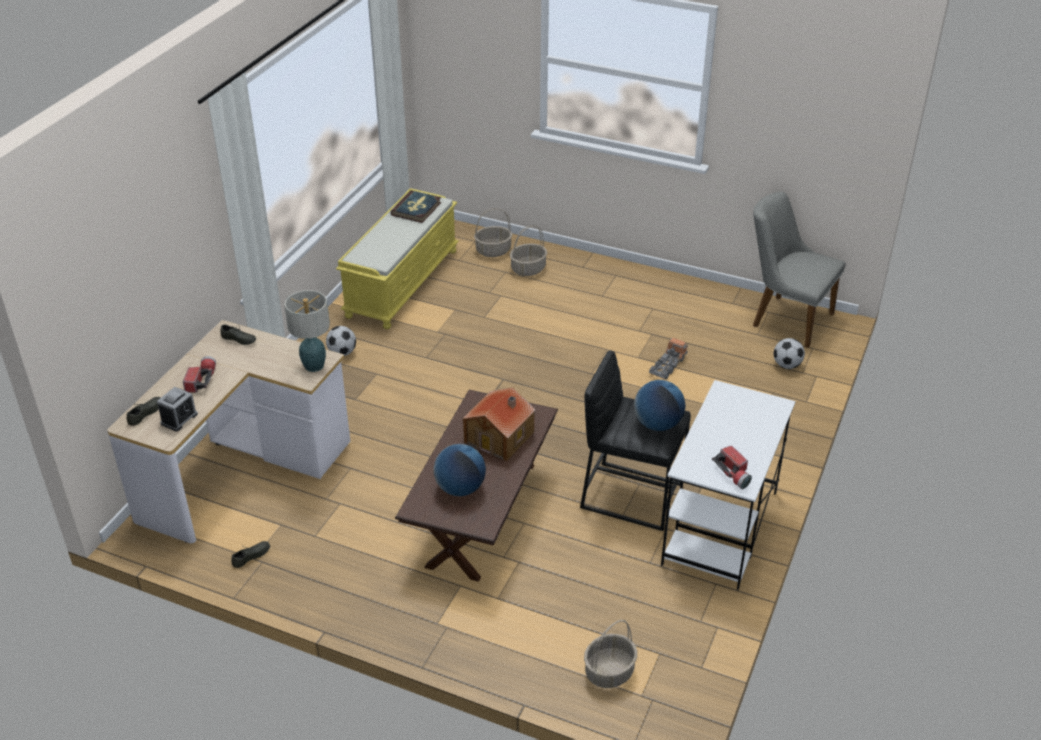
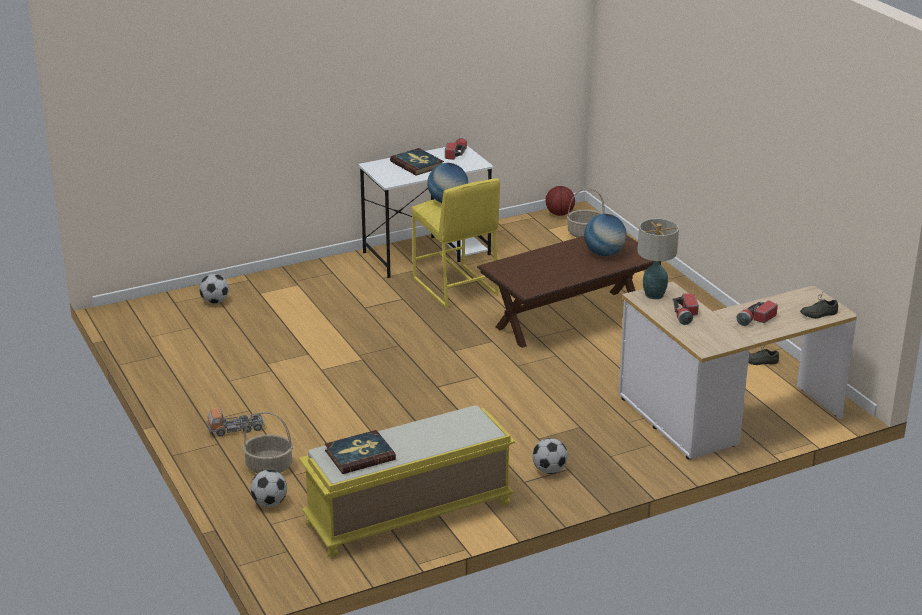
camera: 140 degrees left, 10 degrees down
alarm clock [157,387,198,431] -> none
grey shoe [221,324,256,345] -> none
toy house [462,387,536,461] -> none
basket [474,208,512,257] -> football [251,470,287,507]
black stool [580,350,691,531] -> yellow stool [411,178,500,309]
toy truck [649,338,688,379] -> toy truck moved to [207,408,265,437]
grey chair [753,192,846,348] -> none
none -> book [390,148,444,176]
none -> basketball [545,186,575,216]
none -> flashlight [672,293,699,325]

